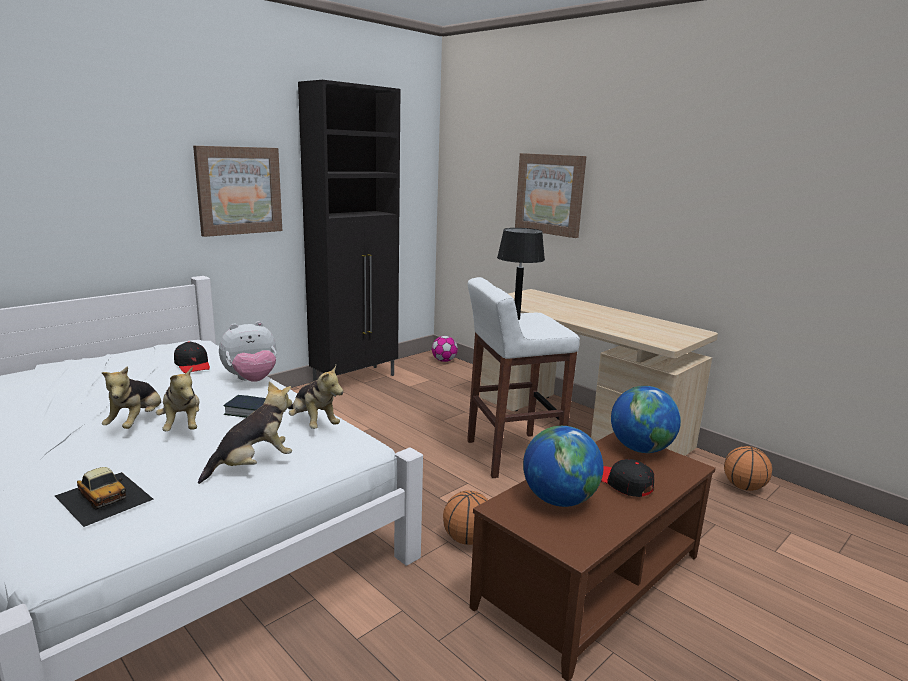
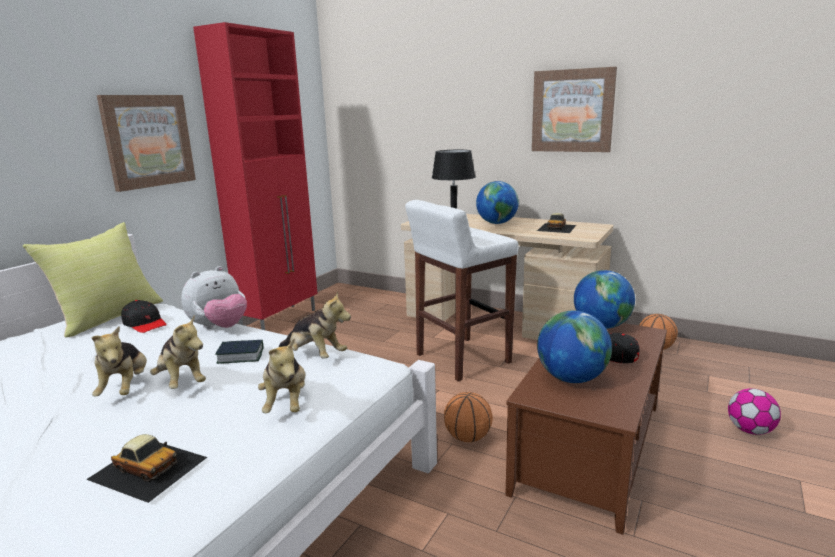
camera: 15 degrees left, 0 degrees up
plush toy [198,381,292,484] -> plush toy turned 135 degrees clockwise [258,339,306,413]
black cabinet [298,80,400,381] -> red cabinet [193,22,318,330]
football [432,336,458,362] -> football moved to [728,388,781,435]
picture [515,153,586,238] -> picture moved to [532,67,617,152]
none -> yellow pillow [23,222,163,338]
none -> globe [476,181,519,224]
none -> toy car [537,213,576,233]

